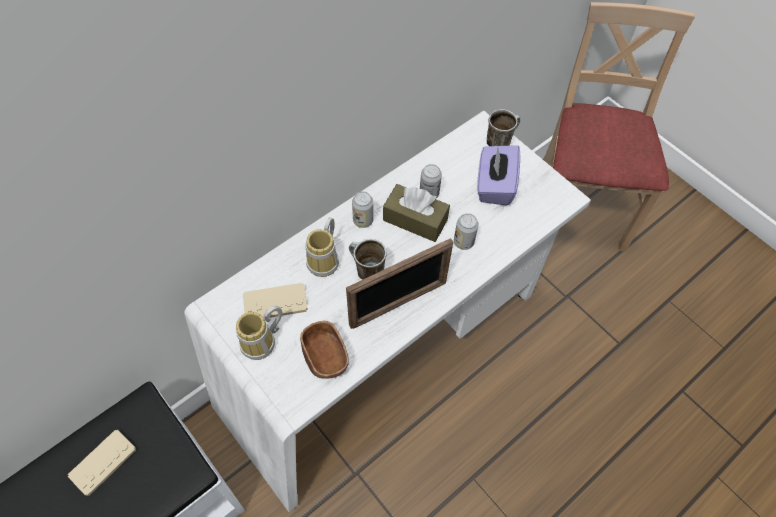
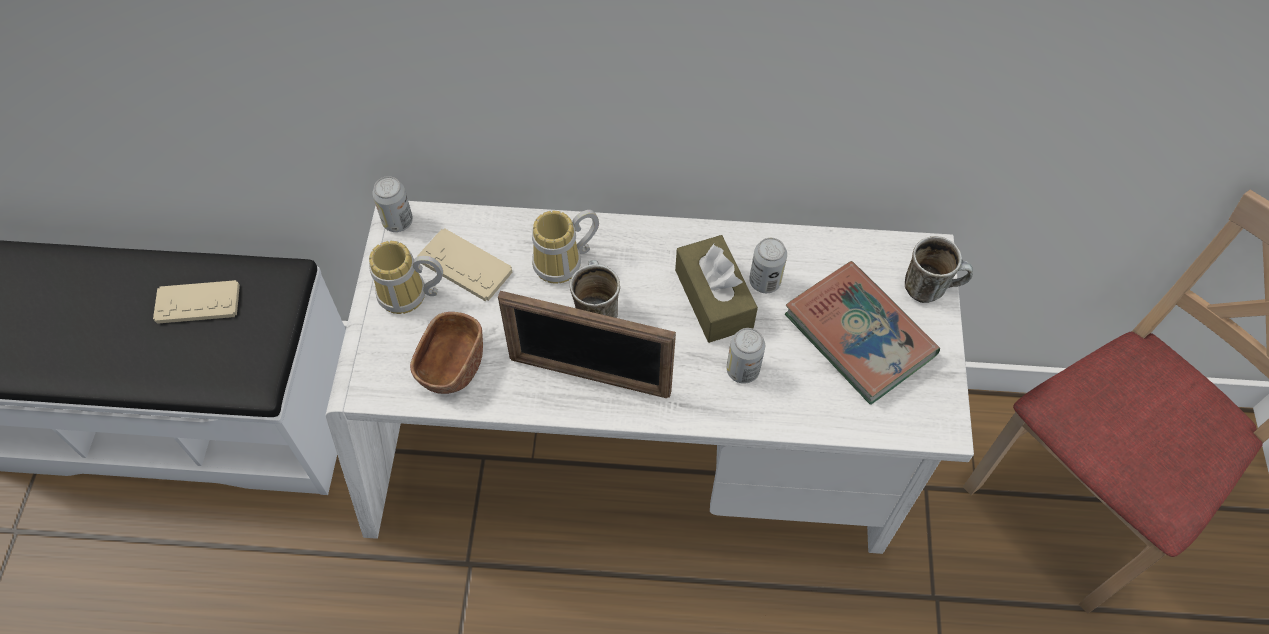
camera: 45 degrees right, 0 degrees up
can [352,191,374,228] -> can moved to [372,176,413,232]
purple tissue box [477,145,520,206] -> book [785,261,940,405]

